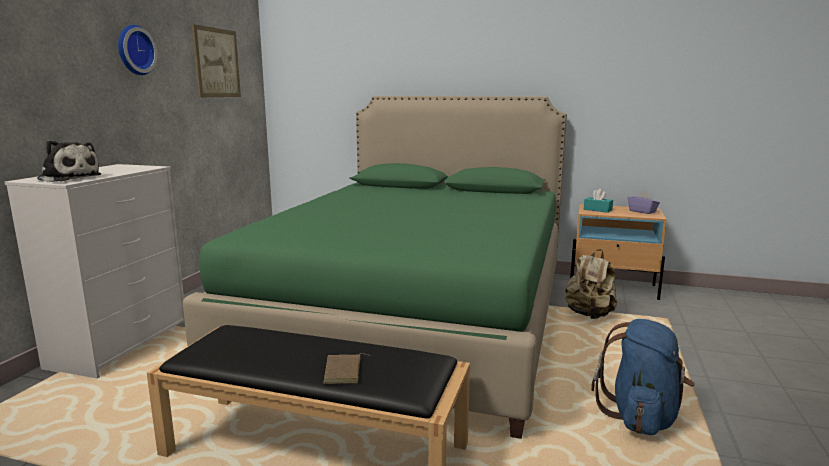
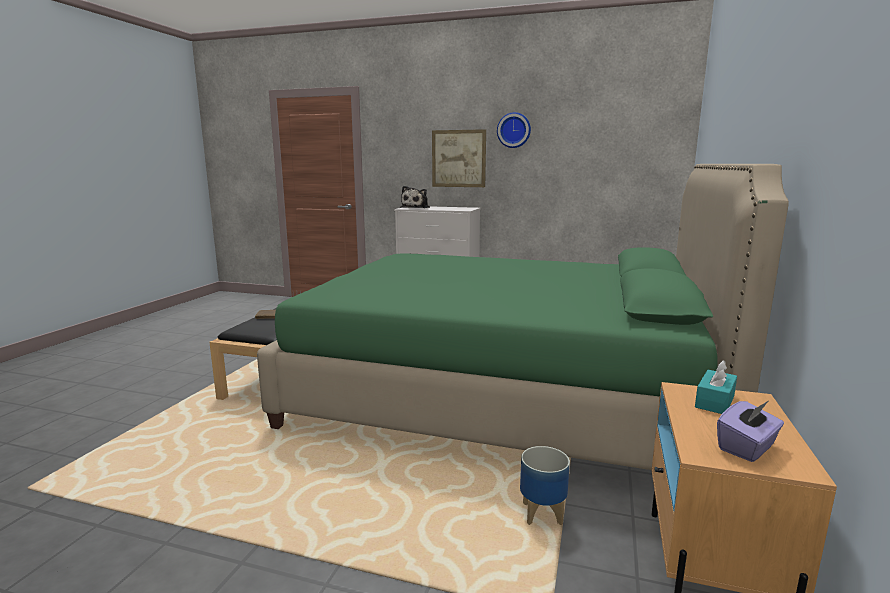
camera: 90 degrees right, 0 degrees up
picture [192,24,241,97] -> picture moved to [432,129,486,187]
beige backpack [565,249,617,319] -> planter [520,446,570,525]
blue backpack [591,319,695,435] -> none

